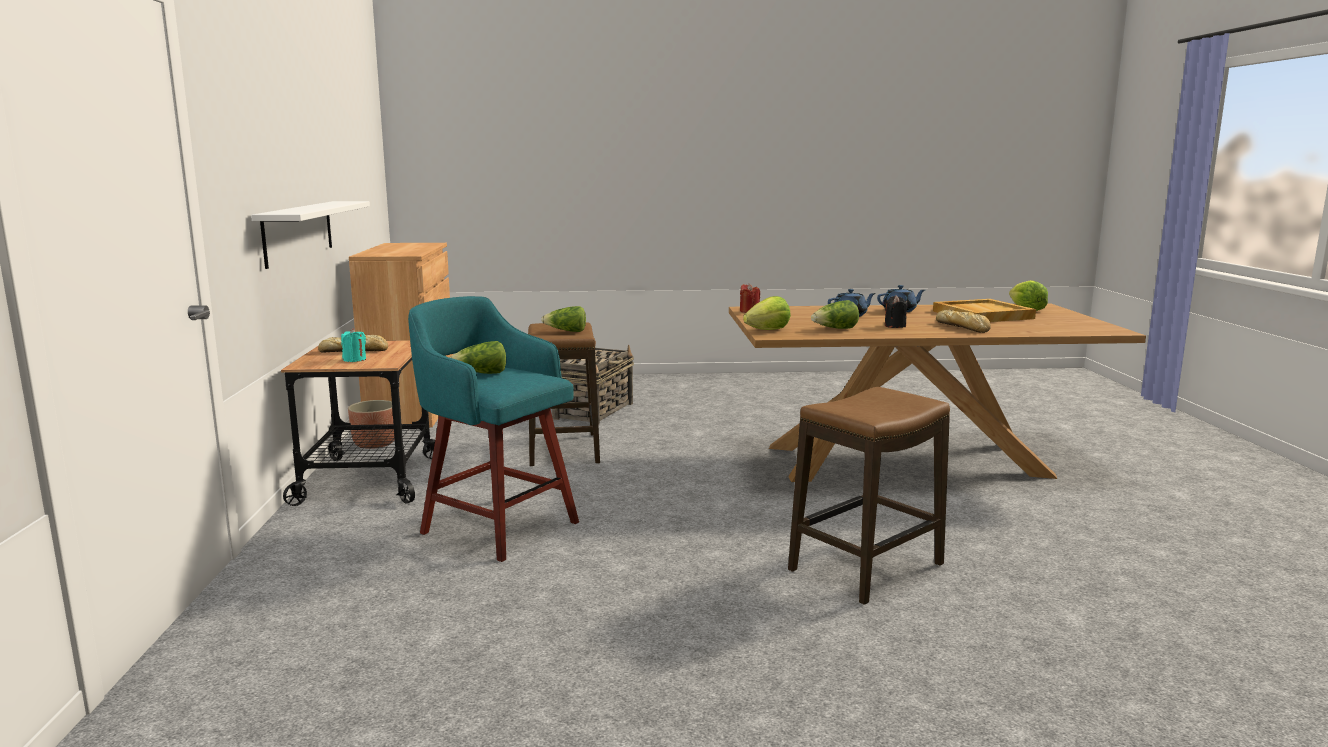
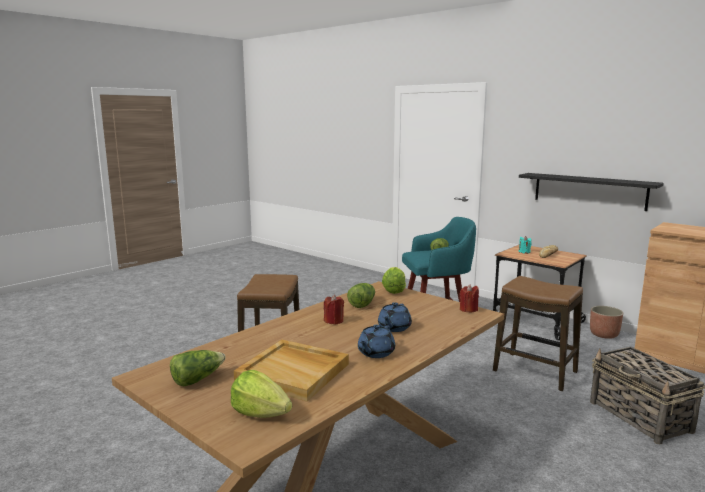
camera: 135 degrees right, 0 degrees up
white shelf [251,201,370,269] -> black shelf [519,173,664,211]
lettuce [541,306,586,332] -> lettuce moved to [170,350,226,386]
black candle [885,295,907,328] -> red candle [324,295,344,325]
bread [936,310,991,333] -> none

